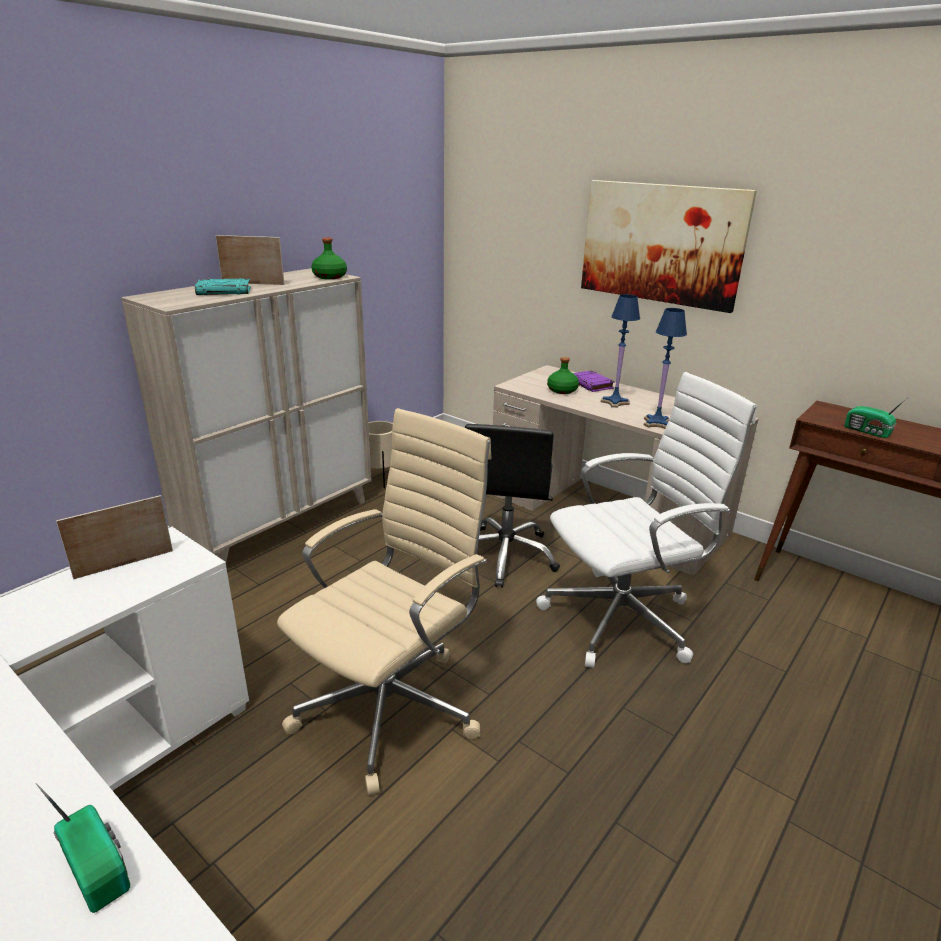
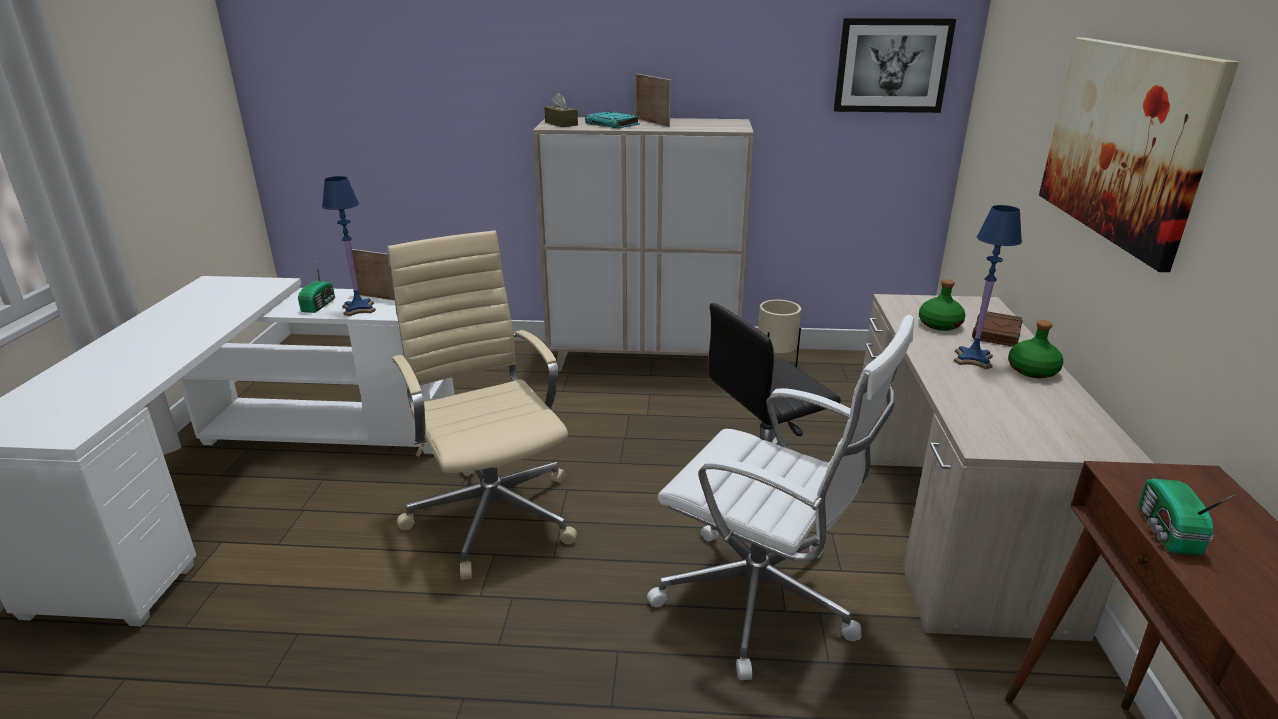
camera: 55 degrees right, 0 degrees up
radio [35,783,130,913] -> radio moved to [298,260,335,313]
beige office chair [277,408,492,795] -> beige office chair turned 120 degrees counterclockwise [387,230,577,580]
green bottle [311,238,347,279] -> green bottle moved to [1008,320,1064,378]
purple book [573,370,615,392] -> brown book [972,311,1023,347]
blue table lamp [644,308,687,429] -> blue table lamp moved to [322,176,376,316]
none -> brown tissue box [544,92,578,127]
none -> picture [834,18,956,113]

